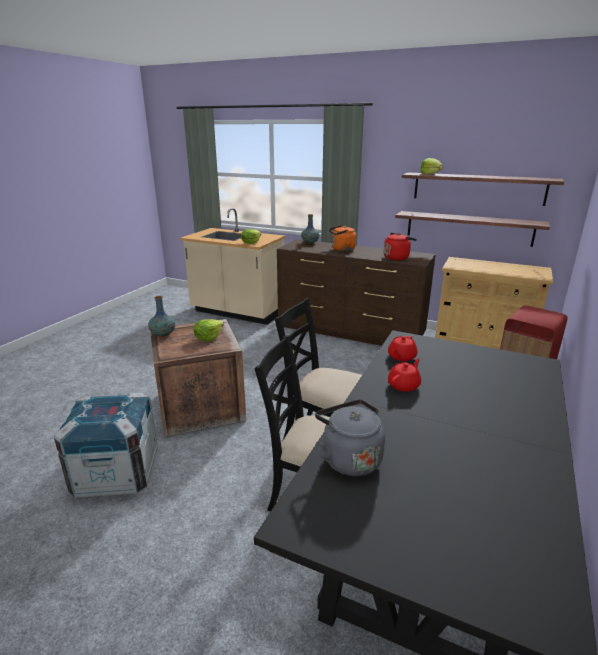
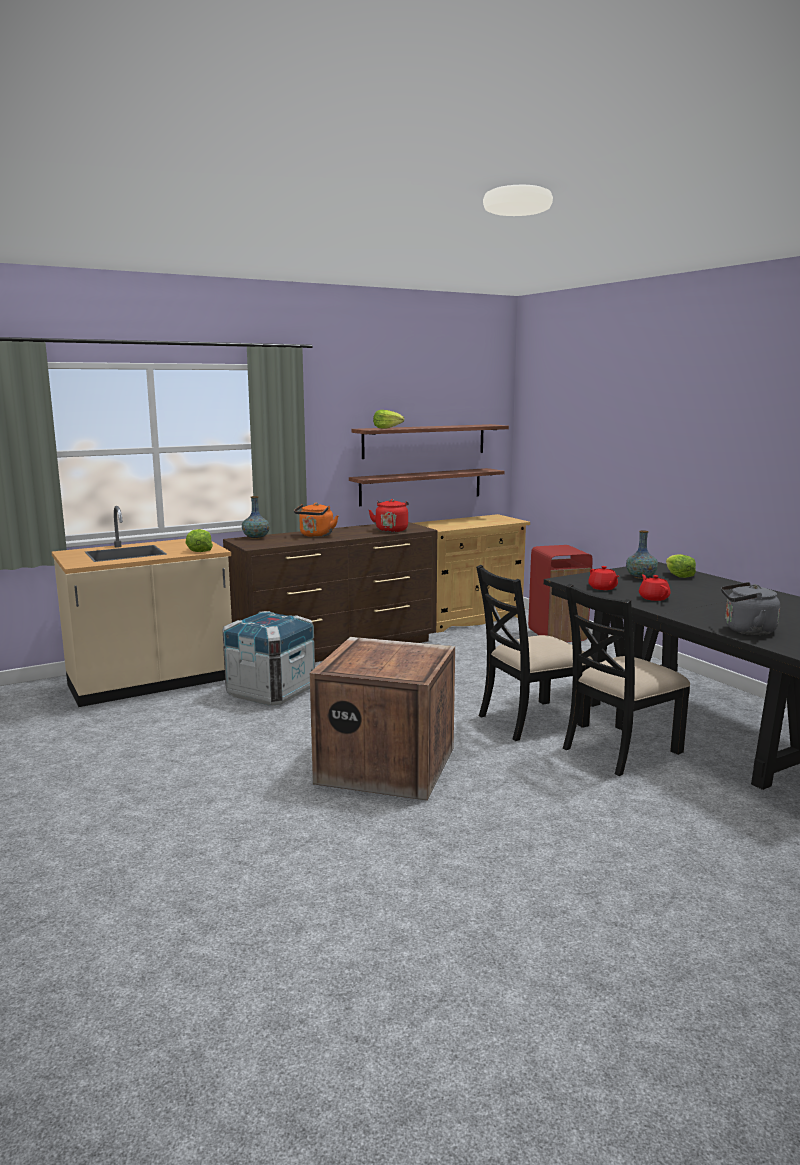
camera: 55 degrees left, 10 degrees down
crate [54,393,158,498] -> crate moved to [223,611,315,706]
vase [148,296,175,337] -> vase moved to [626,530,658,579]
lettuce [194,319,224,342] -> lettuce moved to [666,554,696,578]

